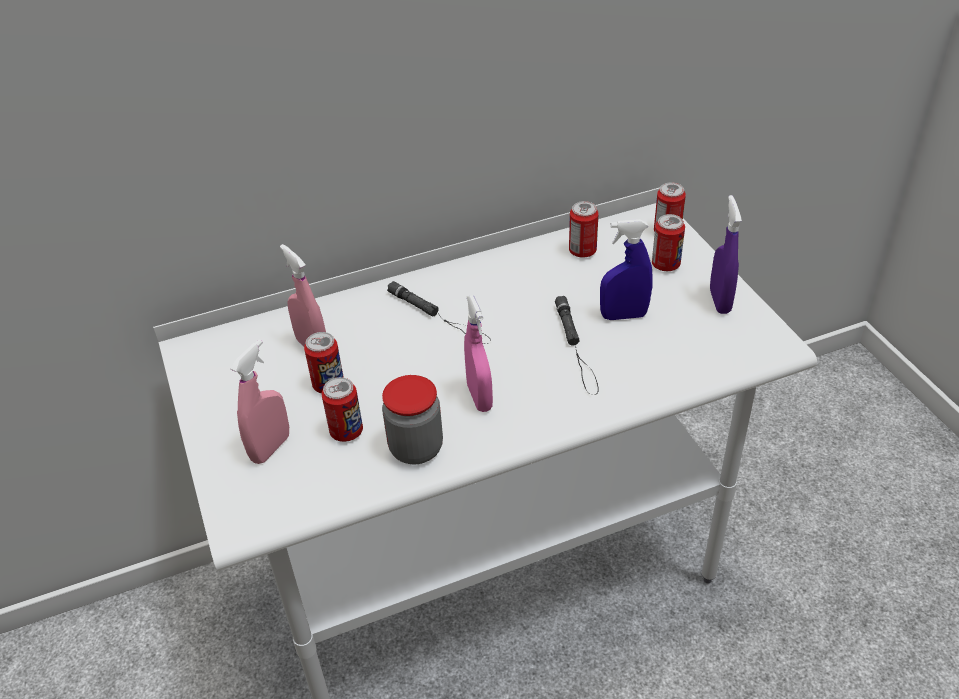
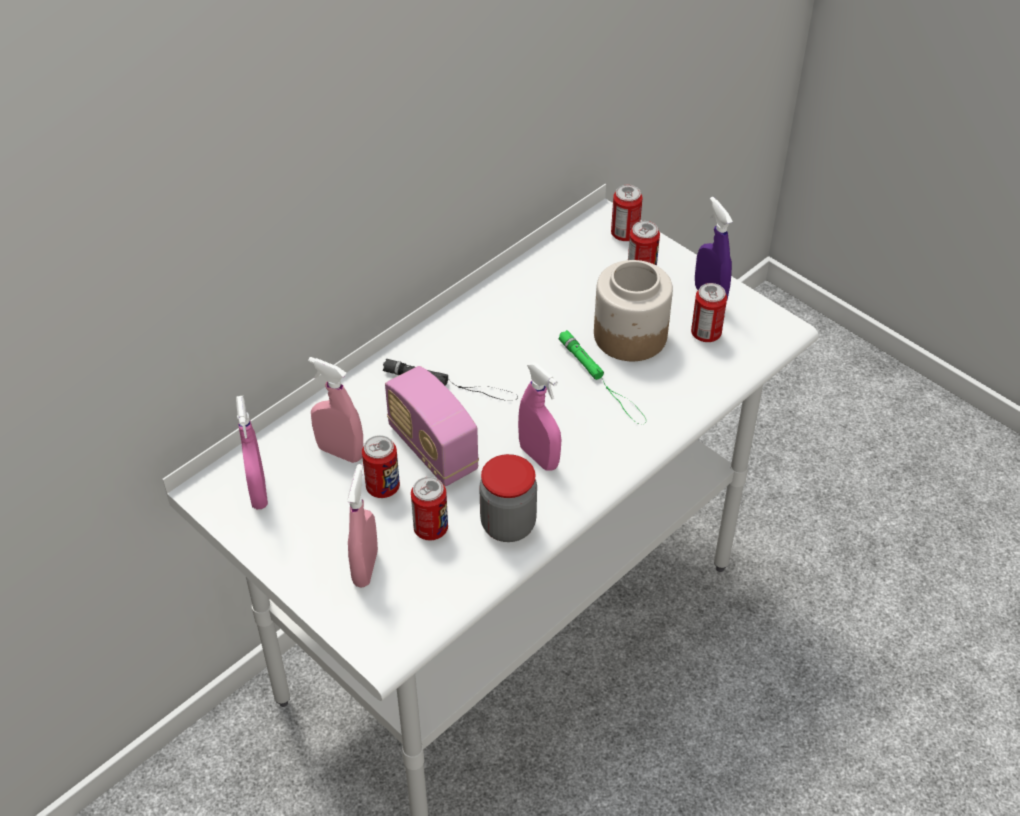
camera: 25 degrees left, 5 degrees up
black flashlight [555,296,599,395] -> green flashlight [558,330,646,424]
can [569,201,599,258] -> can moved to [691,283,727,342]
blue spray bottle [600,219,653,320] -> jar [594,260,673,361]
none -> pink spray bottle [236,396,268,509]
none -> radio [385,366,479,486]

